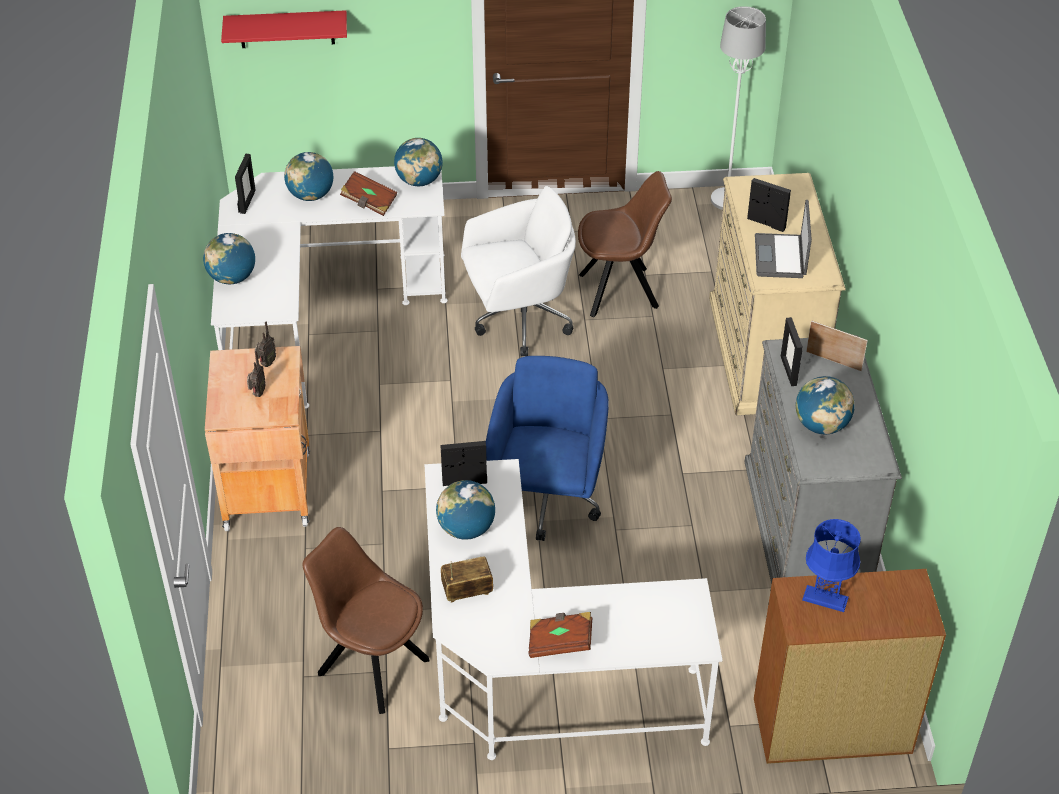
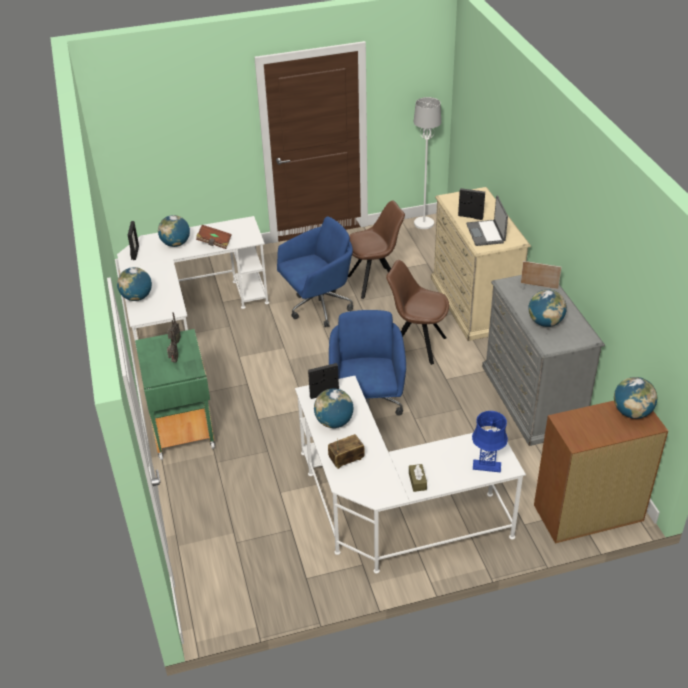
camera: 10 degrees left, 5 degrees down
brown cart [205,346,310,531] -> green cart [135,329,216,460]
red shelf [221,10,347,48] -> none
brown chair [302,527,430,714] -> brown chair moved to [386,260,449,365]
globe [394,138,443,186] -> globe moved to [614,377,657,419]
white office chair [461,186,576,357] -> blue office chair [277,217,353,327]
brown book [529,612,592,658] -> brown tissue box [409,464,427,492]
picture frame [781,317,803,386] -> none
blue table lamp [802,519,861,612] -> blue table lamp moved to [472,411,508,472]

